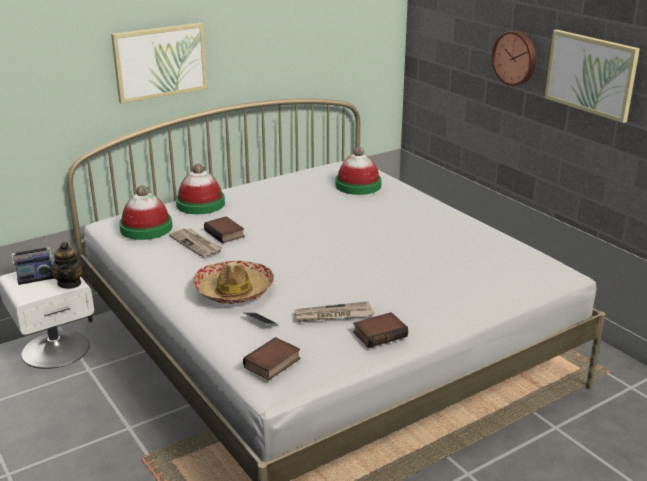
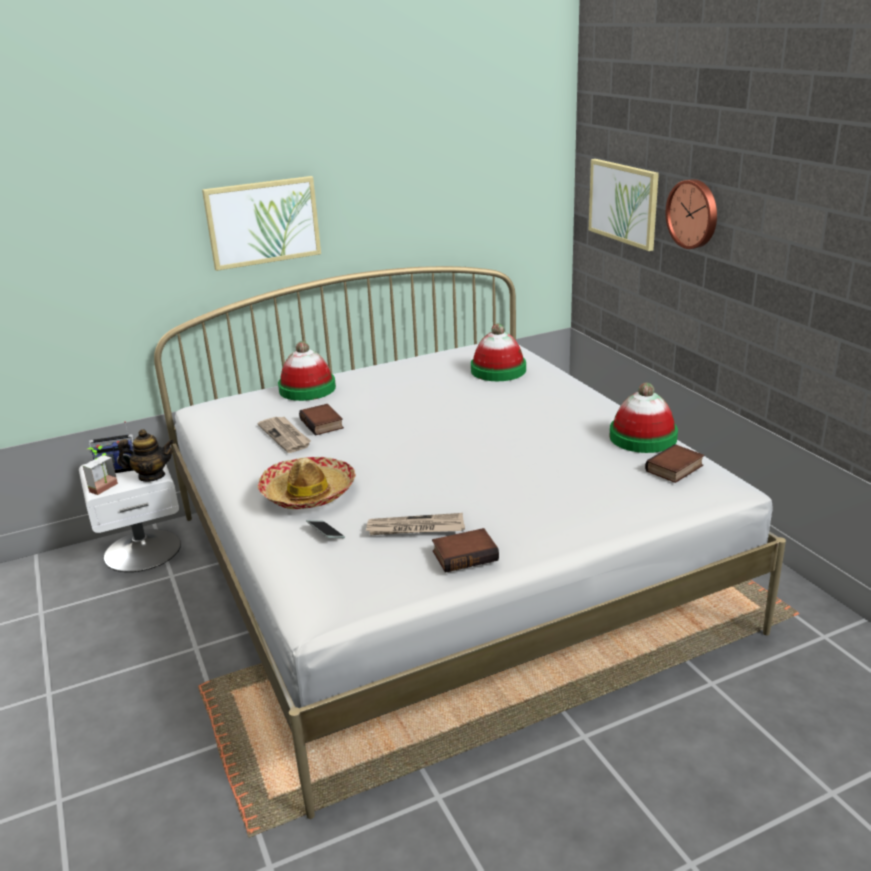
camera: 10 degrees right, 0 degrees up
teapot [49,242,85,289] -> teapot turned 90 degrees counterclockwise [118,429,174,482]
hat [119,185,172,240] -> hat moved to [609,383,678,453]
book [243,337,300,380] -> book moved to [645,444,704,483]
picture [545,30,640,123] -> picture moved to [589,159,659,251]
none -> potted plant [83,446,118,495]

